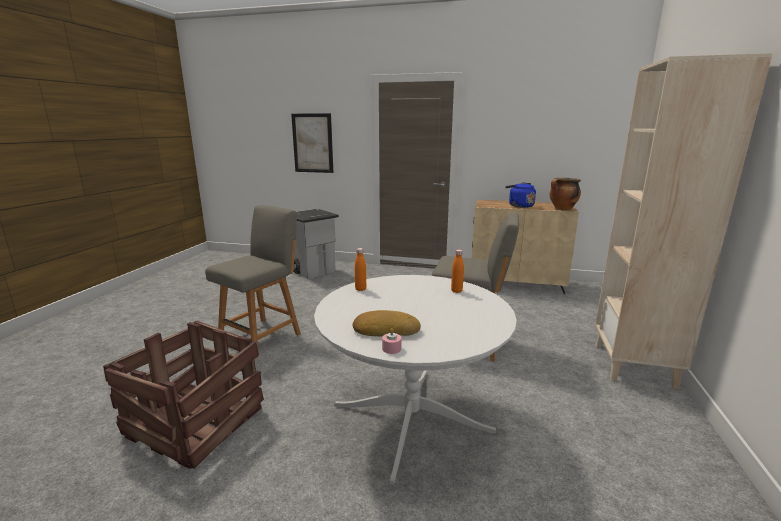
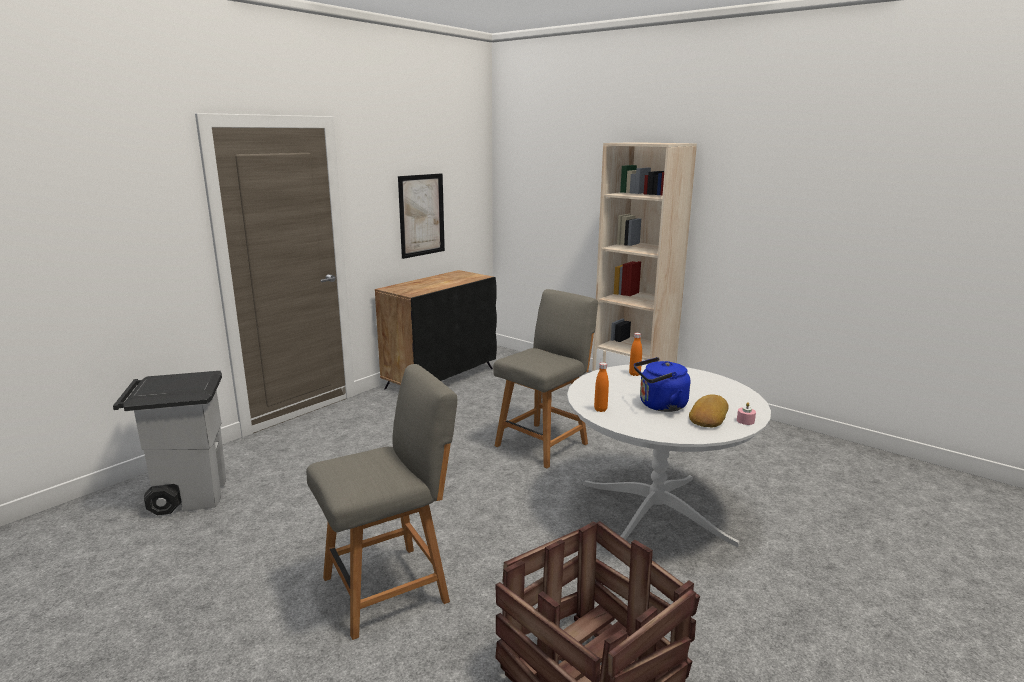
camera: 65 degrees left, 0 degrees up
grey chair [205,205,301,359] -> grey chair turned 90 degrees clockwise [306,364,457,640]
picture [291,113,334,173] -> picture moved to [398,173,445,259]
beige cabinet [472,200,579,294] -> black cabinet [375,270,497,389]
blue kettle [505,182,536,208] -> blue kettle moved to [634,357,690,412]
cooking pot [550,178,581,210] -> none

